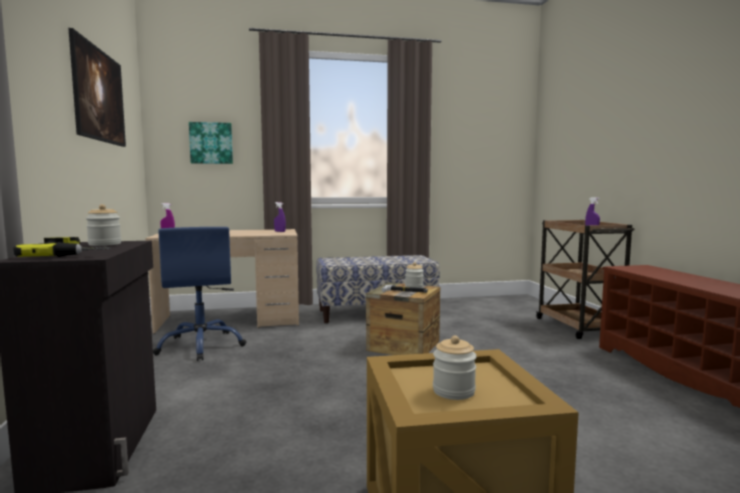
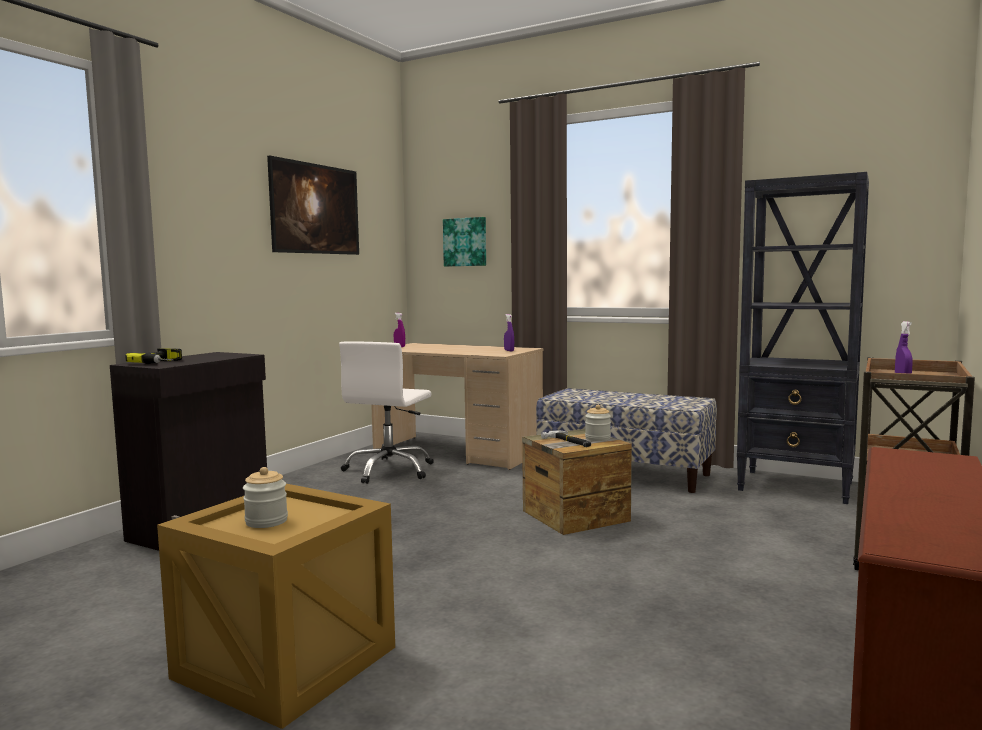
camera: 40 degrees right, 0 degrees up
jar [86,204,121,246] -> none
blue office chair [153,227,246,361] -> white office chair [339,342,434,484]
none -> black bookcase [737,172,869,504]

